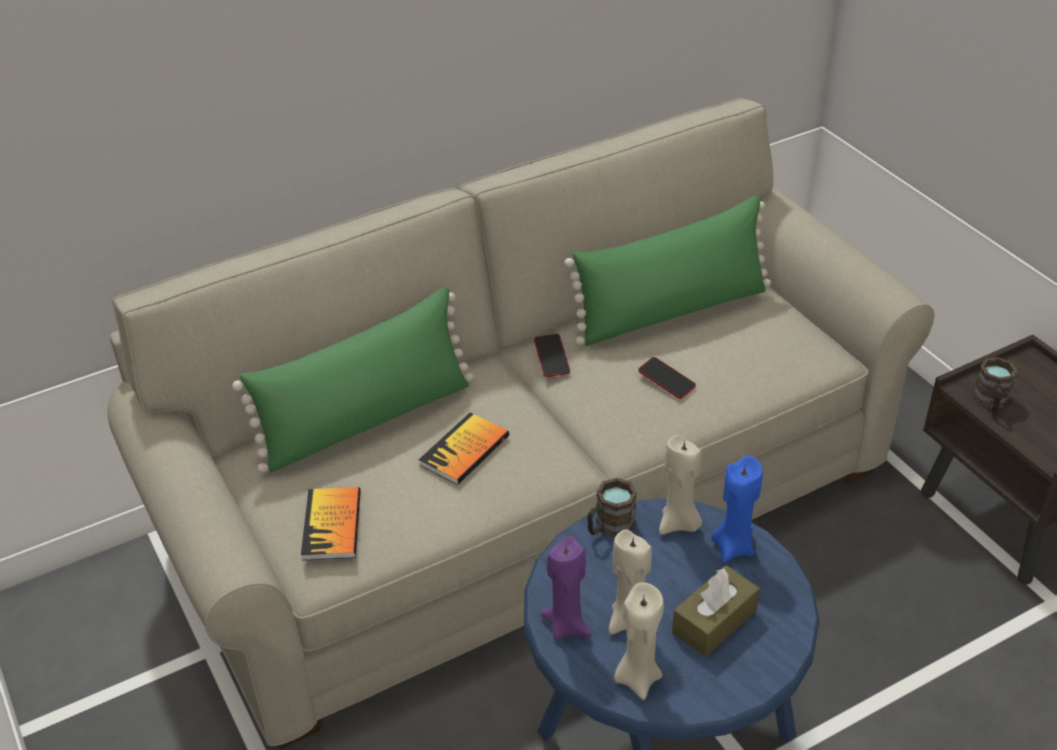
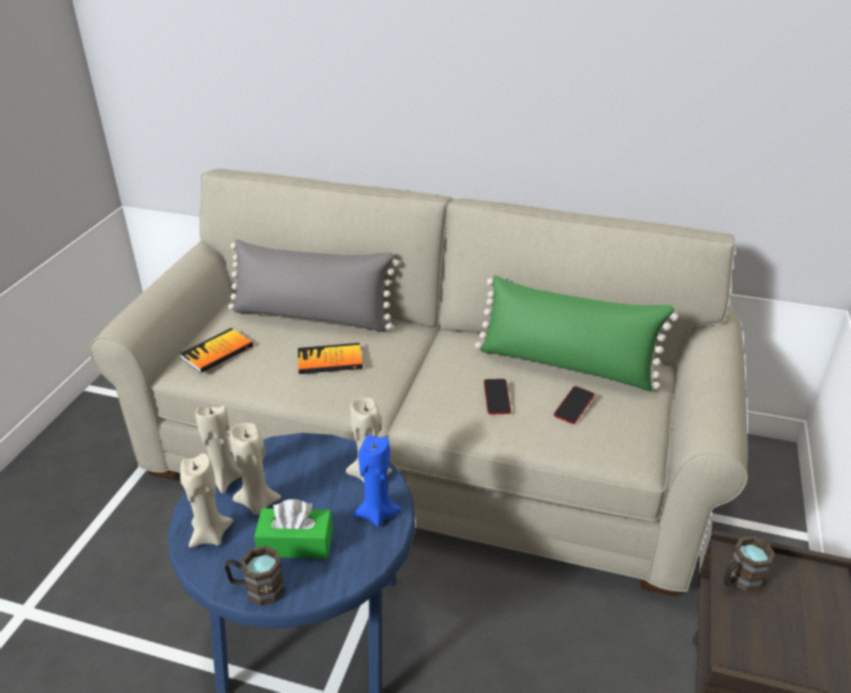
camera: 45 degrees right, 5 degrees down
green pillow [232,287,474,473] -> grey pillow [228,239,399,332]
phone [534,334,570,377] -> phone moved to [554,386,595,424]
purple candle [540,536,592,640] -> beige candle [195,405,242,493]
brown mug [587,478,637,537] -> brown mug moved to [225,546,285,605]
brown tissue box [672,565,760,657] -> green tissue box [254,499,333,558]

